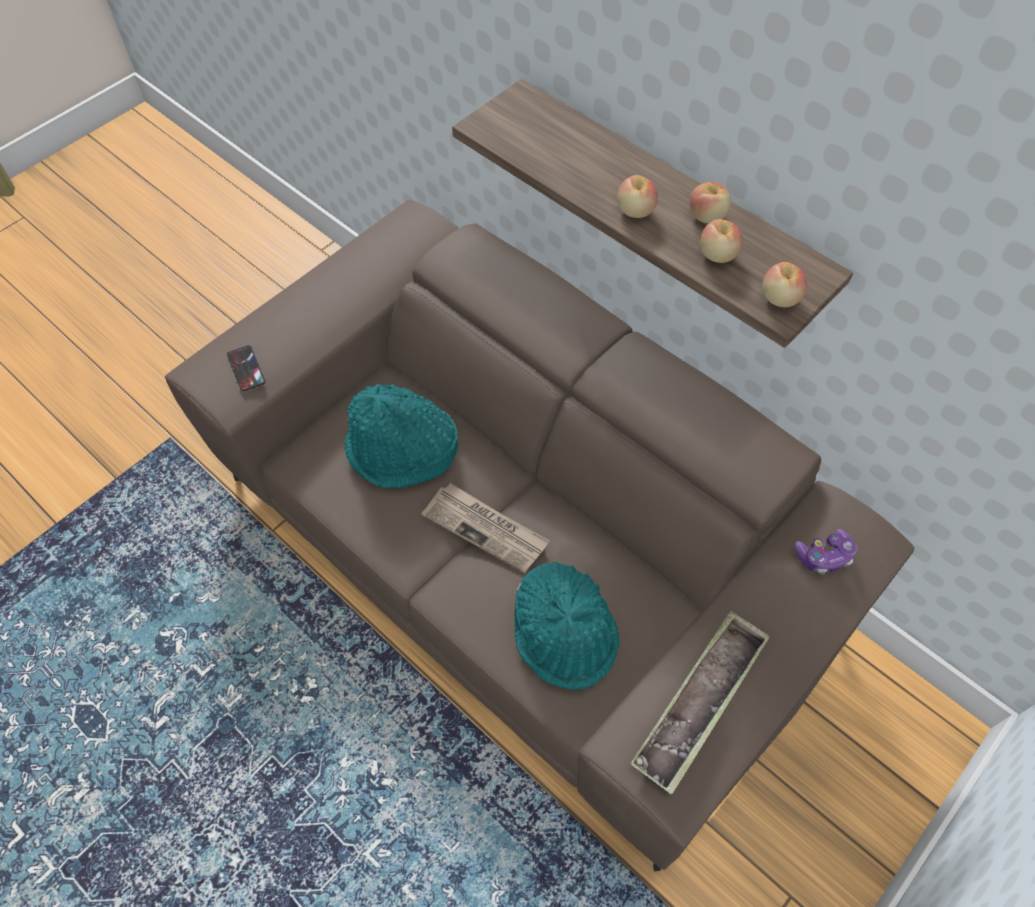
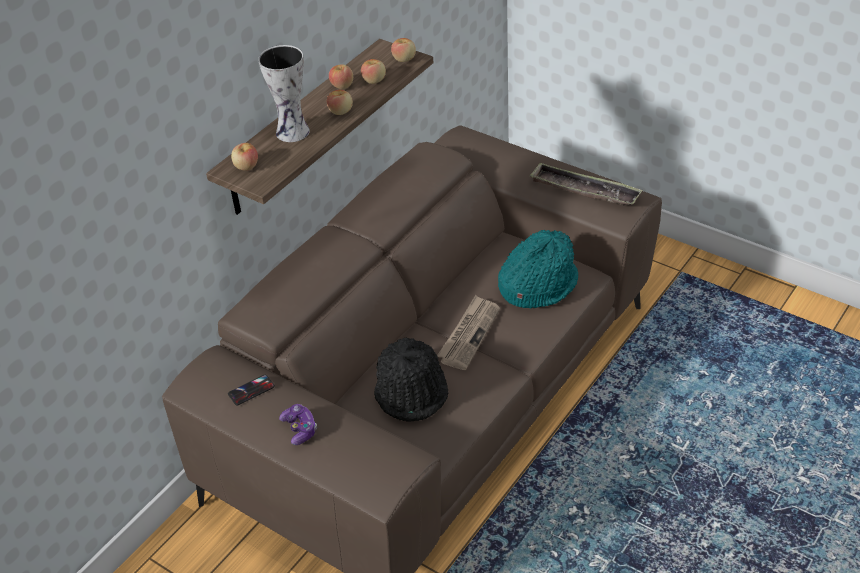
camera: 95 degrees left, 15 degrees down
phone [227,345,265,391] -> phone moved to [228,375,275,406]
turquoise hat [344,384,458,488] -> black hat [374,337,448,422]
game controller [794,529,858,575] -> game controller moved to [279,404,317,445]
none -> apple [231,143,258,171]
none -> vase [258,45,310,142]

